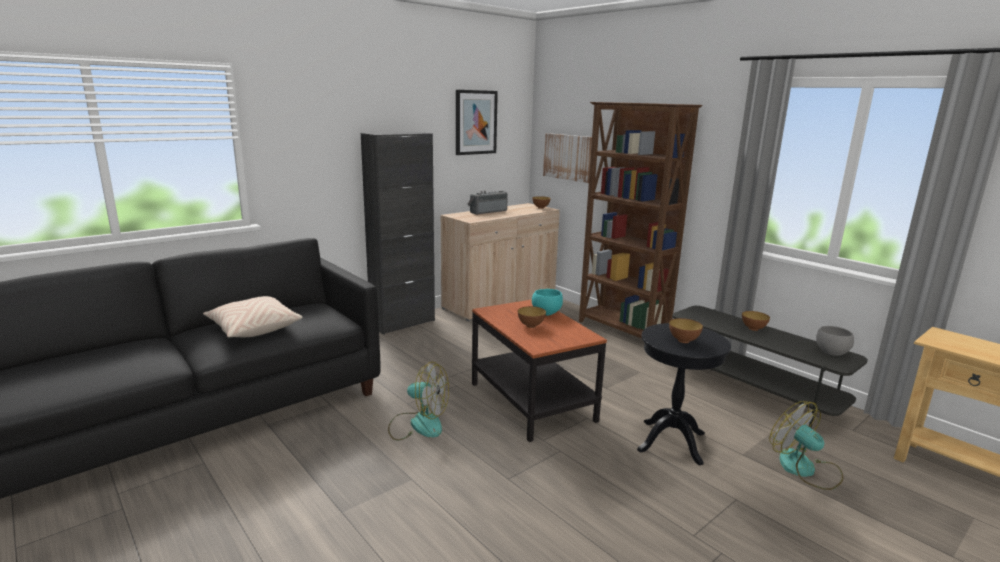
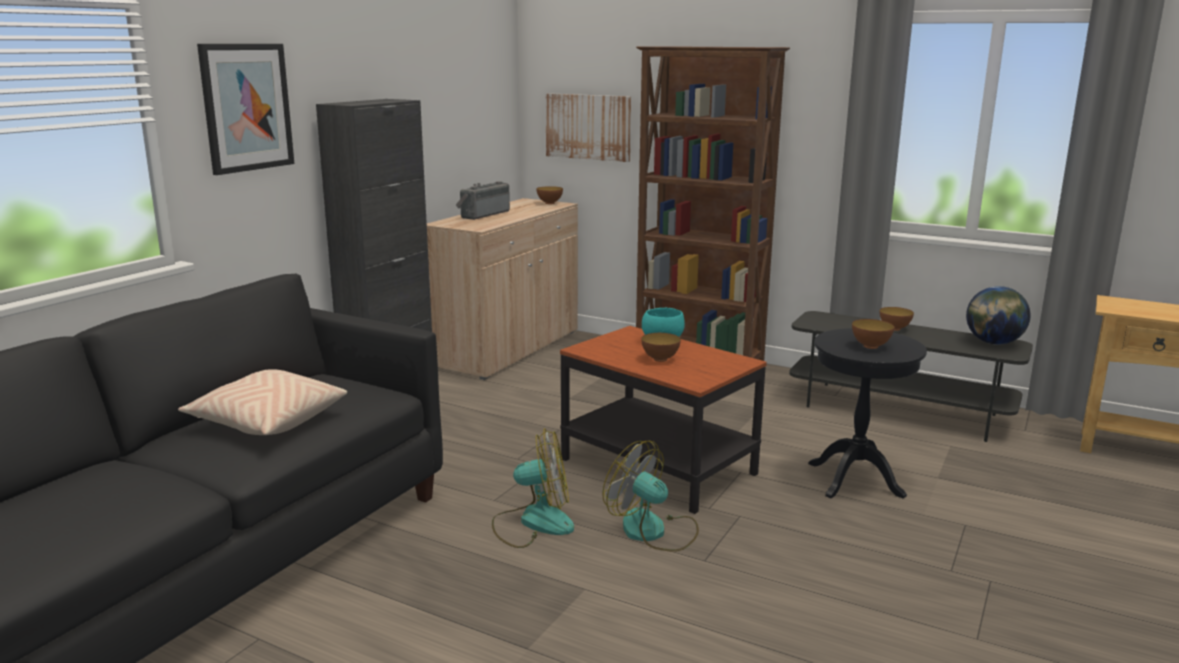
camera: 20 degrees left, 0 degrees up
picture [456,90,498,155] -> picture moved to [197,44,294,175]
fan [769,401,844,490] -> fan moved to [602,441,699,552]
grey bowl [816,326,854,356] -> globe [966,286,1030,345]

